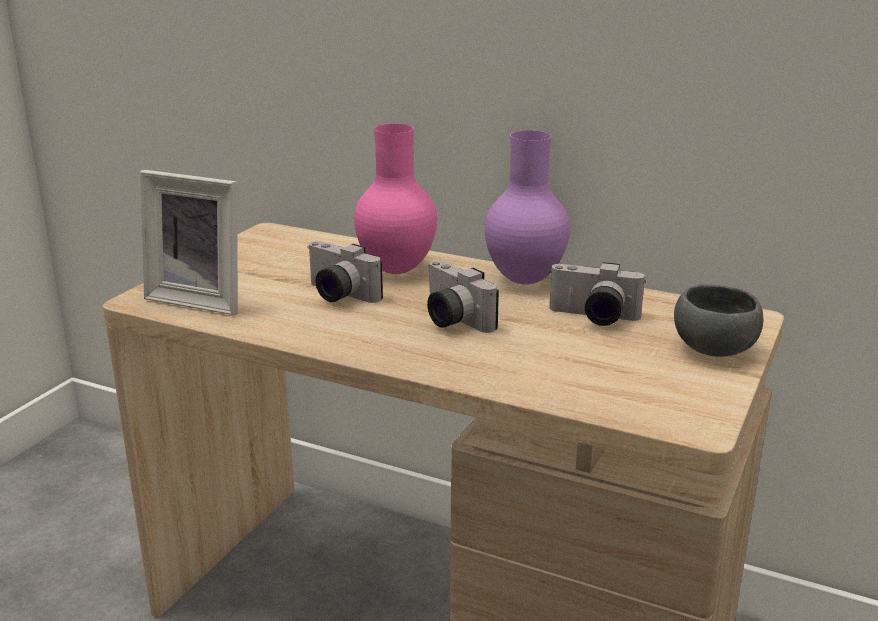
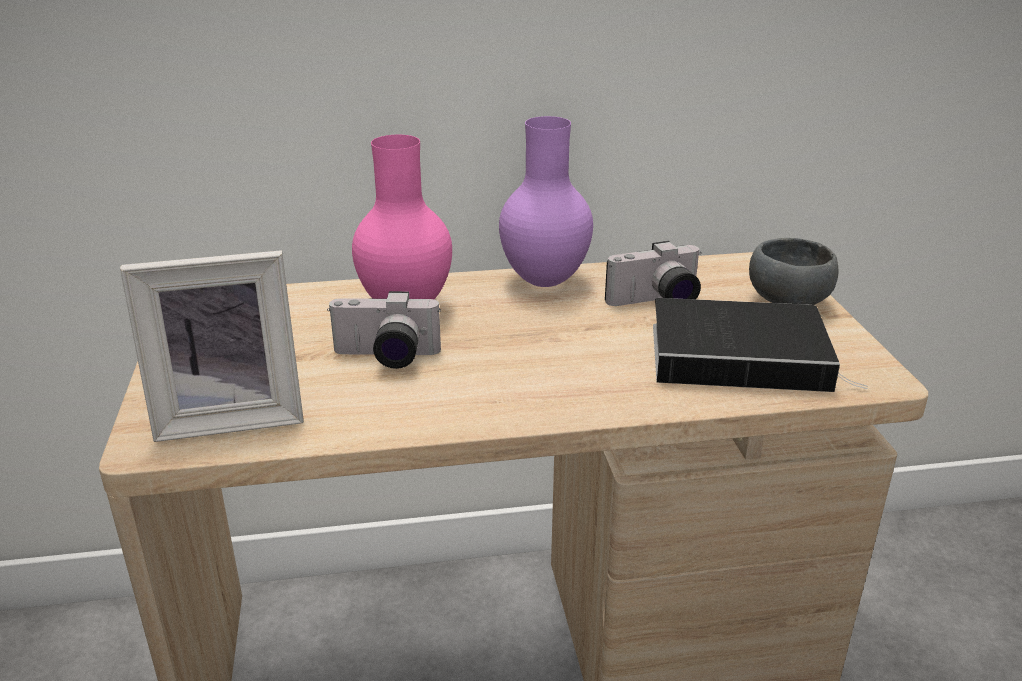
camera: 35 degrees left, 5 degrees up
camera [427,260,499,333] -> none
none -> book [653,298,868,392]

